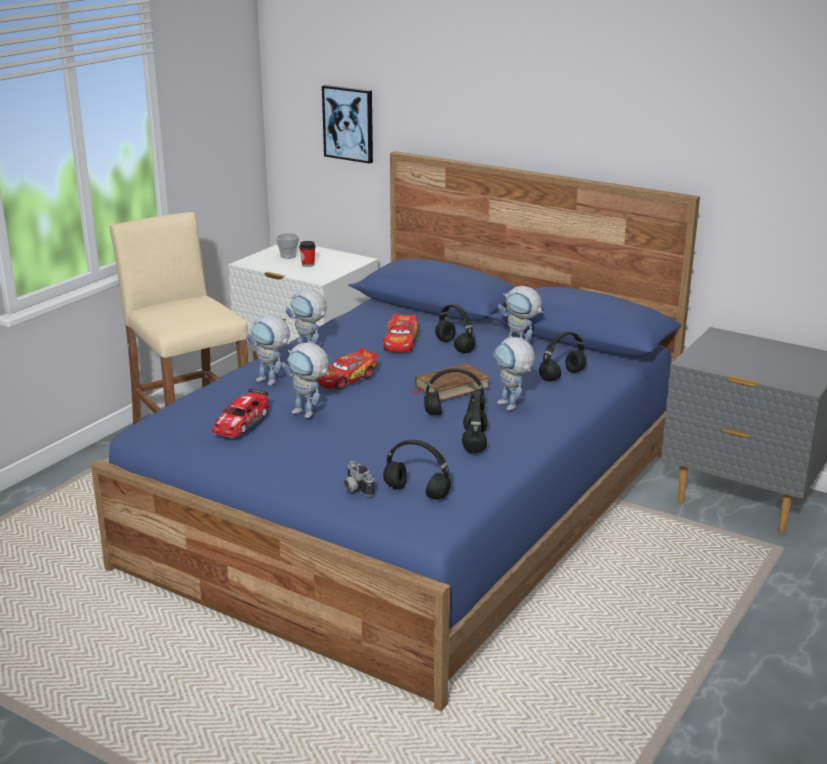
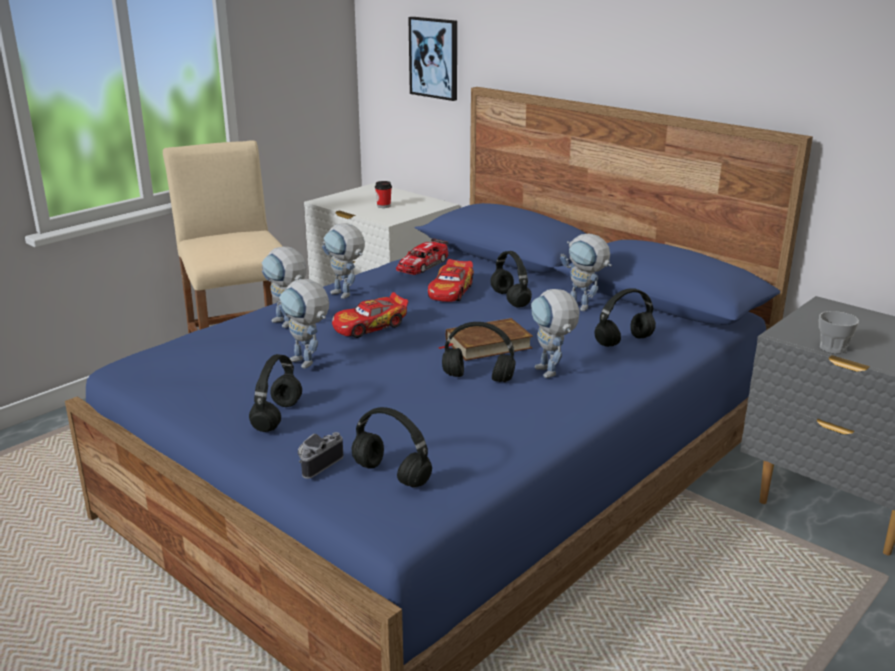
camera: 10 degrees right, 0 degrees up
toy car [212,389,269,438] -> toy car moved to [396,238,448,275]
cup [276,233,299,259] -> cup moved to [819,311,859,354]
camera [344,461,374,497] -> camera turned 60 degrees clockwise [298,432,343,479]
black headphones [462,392,487,454] -> black headphones moved to [249,354,302,432]

